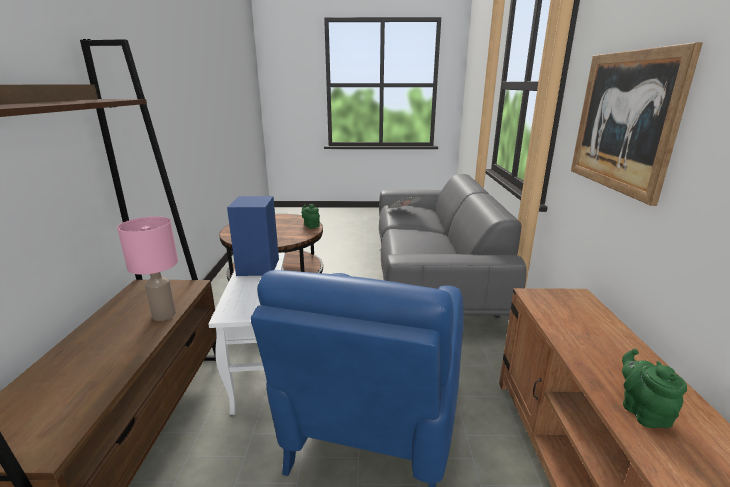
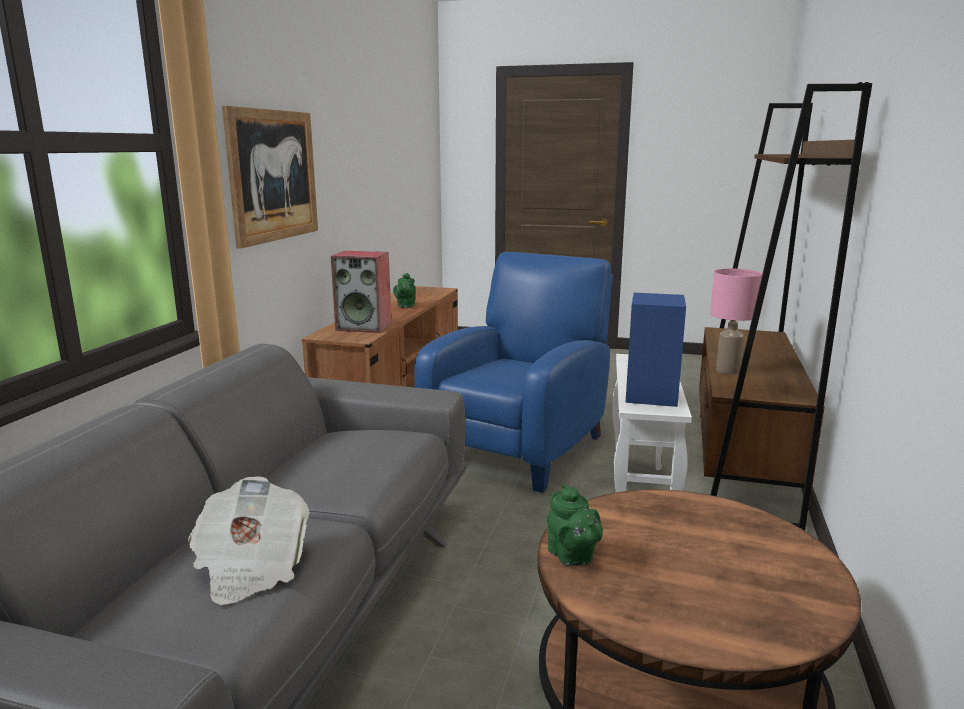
camera: 165 degrees left, 5 degrees down
none -> speaker [331,251,391,333]

